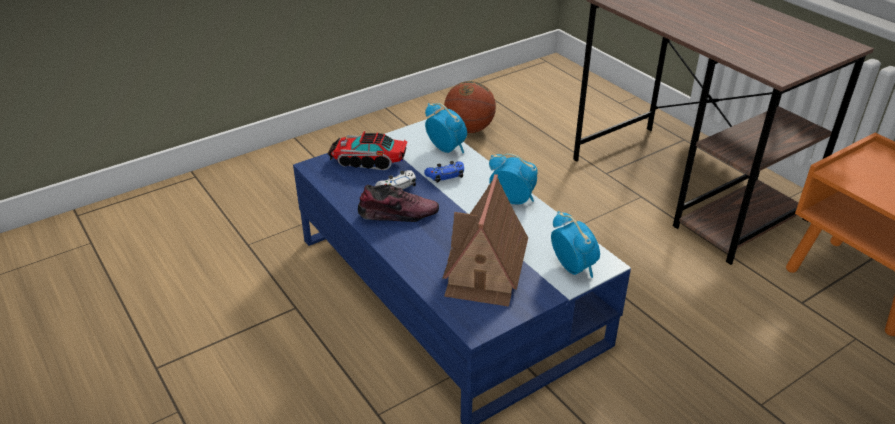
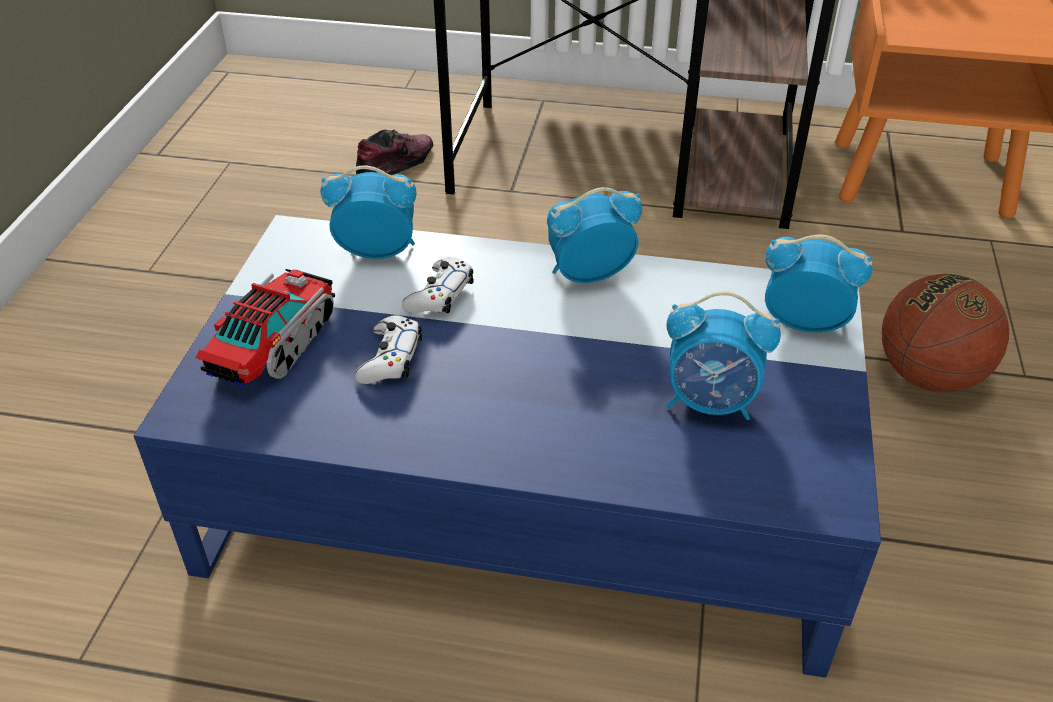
camera: 45 degrees left, 5 degrees up
toy truck [328,131,407,170] -> toy truck turned 150 degrees clockwise [196,269,335,386]
shoe [358,185,439,222] -> shoe moved to [356,129,433,175]
blue game controller [424,161,464,183] -> white game controller [402,256,474,313]
toy house [442,174,528,306] -> alarm clock [666,291,781,420]
basketball [444,81,496,133] -> basketball moved to [882,274,1009,392]

